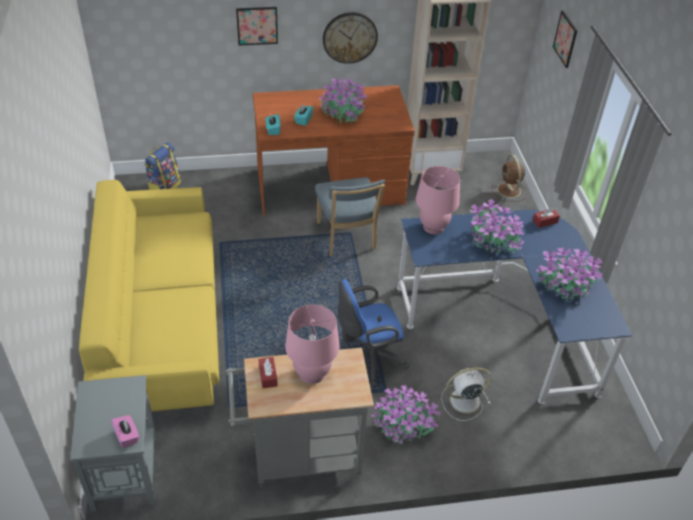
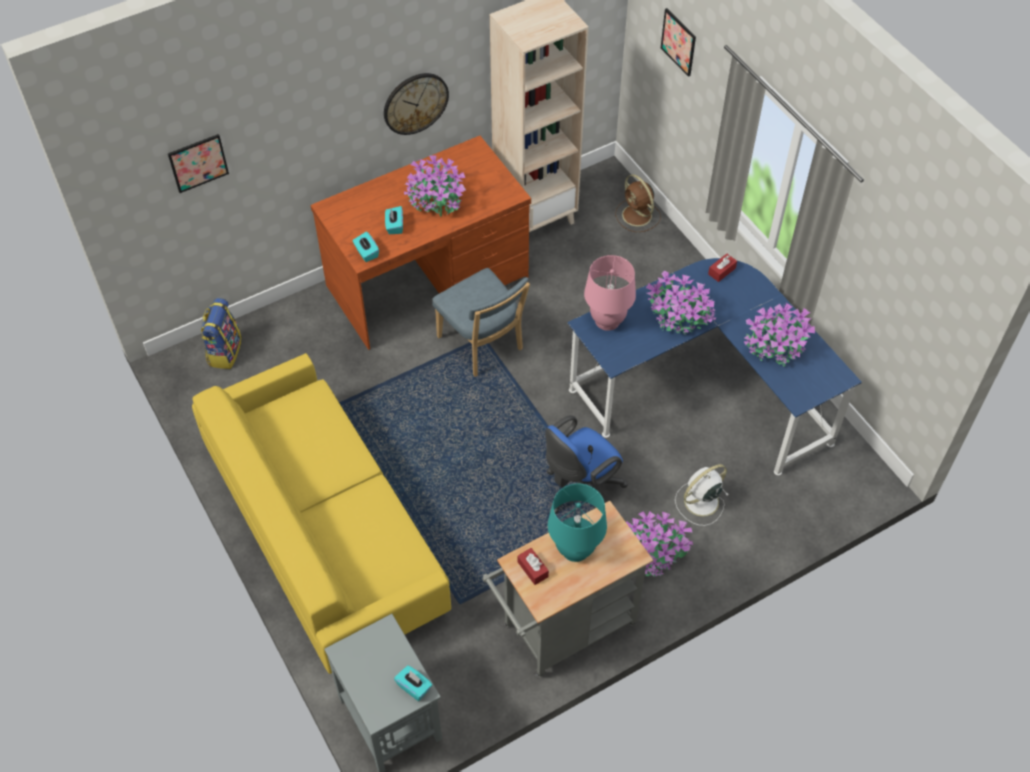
camera: 20 degrees left, 10 degrees up
pink tissue box [111,415,139,448] -> turquoise tissue box [394,665,432,701]
picture [236,7,278,46] -> picture moved to [168,134,229,193]
pink table lamp [285,305,340,384] -> turquoise table lamp [548,484,607,562]

